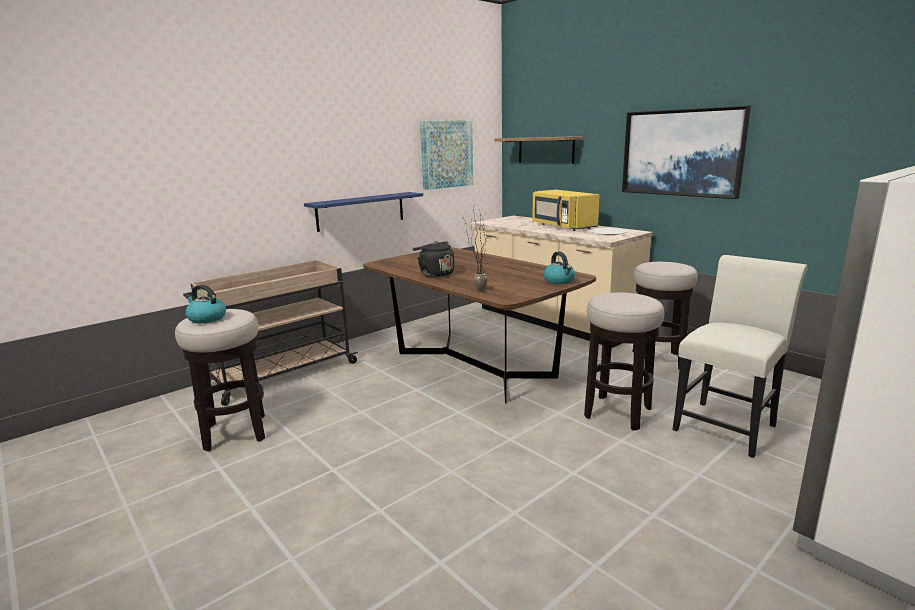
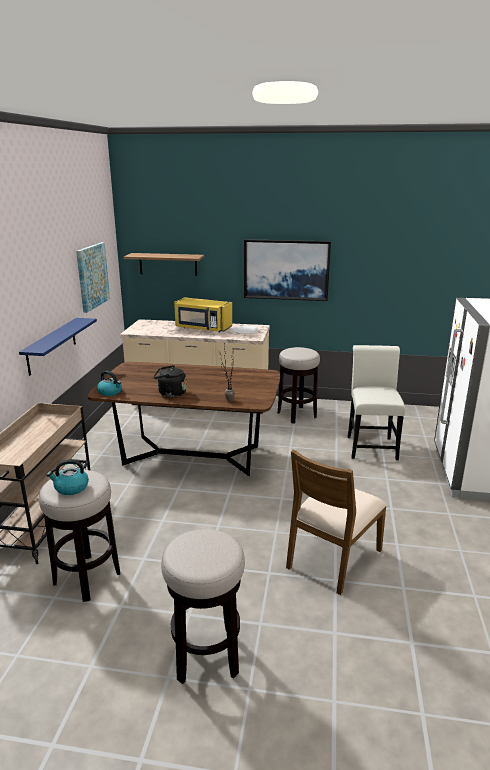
camera: 40 degrees left, 5 degrees up
kettle [543,251,575,284] -> kettle moved to [97,371,122,396]
stool [584,293,664,430] -> stool moved to [161,529,245,684]
none -> brown chair [286,450,387,595]

